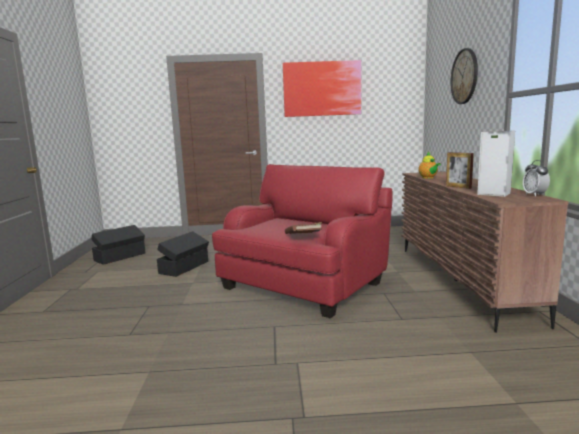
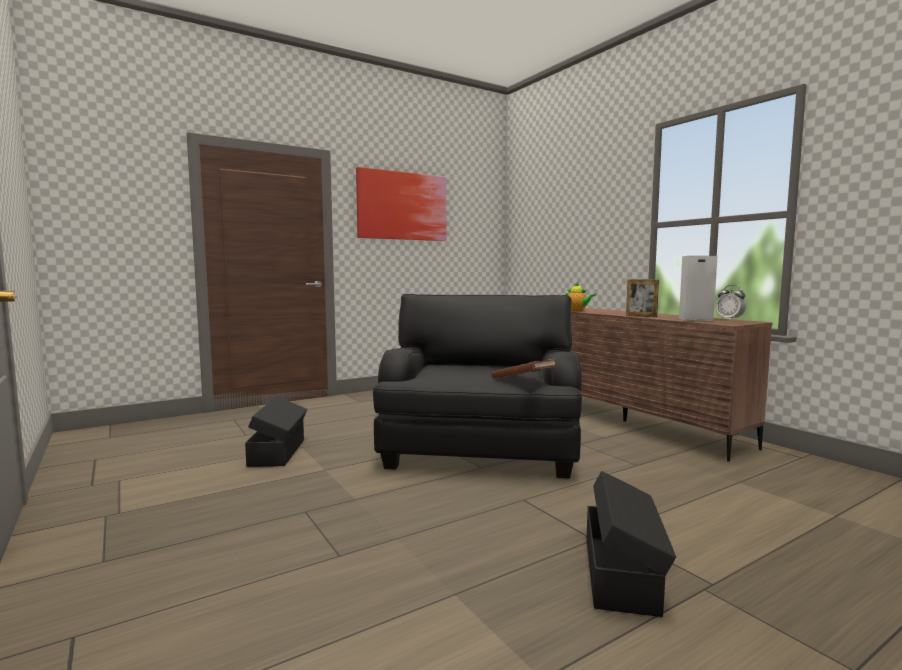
camera: 30 degrees left, 5 degrees down
black storage box [91,225,145,265] -> black storage box moved to [587,471,676,617]
red armchair [212,164,392,318] -> black armchair [373,294,582,478]
wall clock [450,48,478,104] -> none

